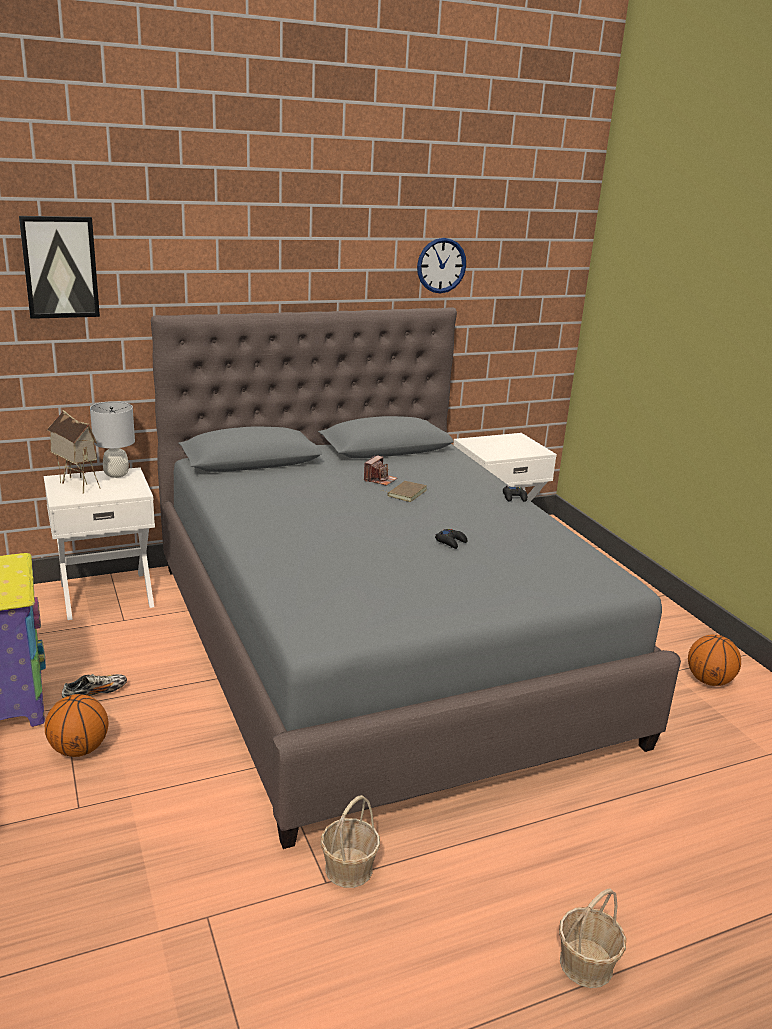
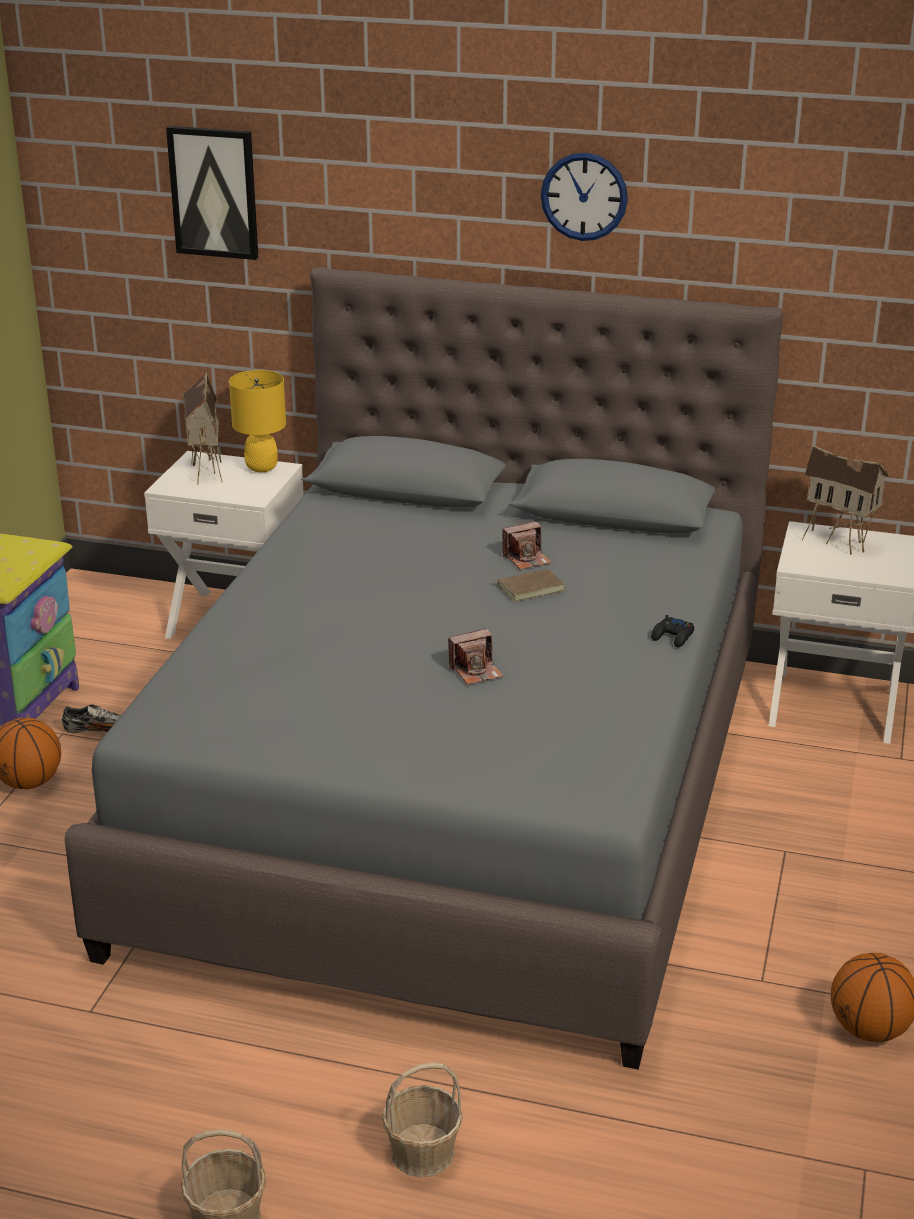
camera: 40 degrees right, 5 degrees up
grey table lamp [90,401,135,478] -> yellow table lamp [229,370,286,473]
basket [321,795,380,888] -> basket moved to [382,1062,463,1177]
wall clock [417,238,466,293] -> wall clock moved to [541,153,628,241]
black game controller [435,529,467,549] -> camera [448,628,503,685]
none -> toy house [801,445,890,555]

